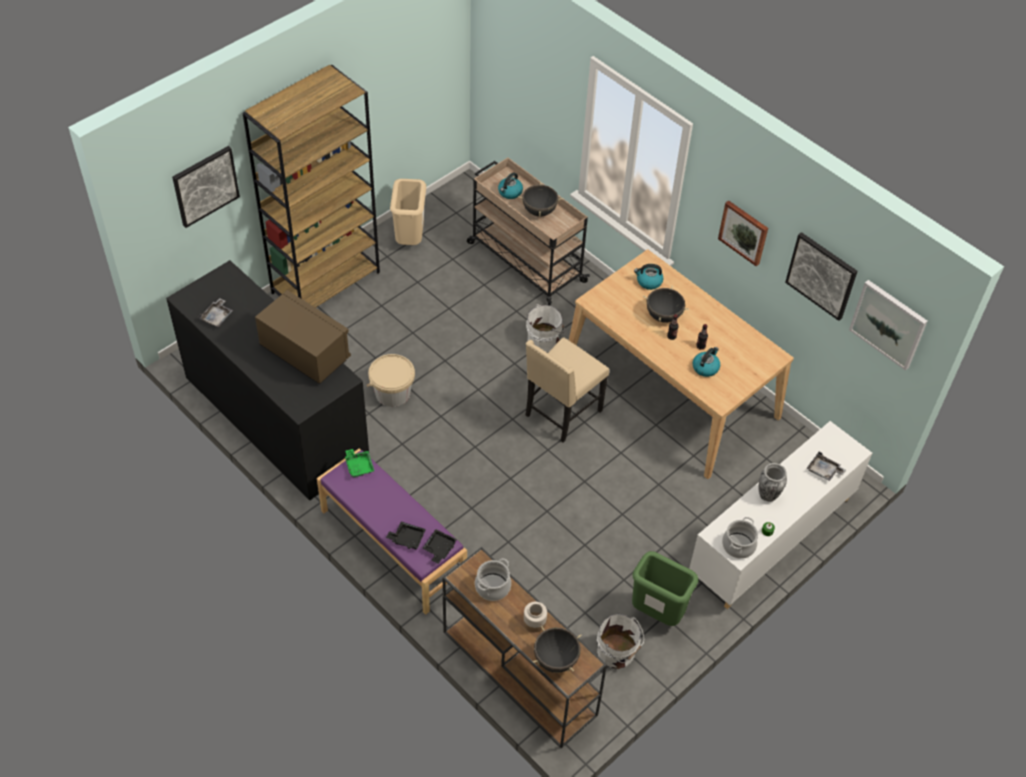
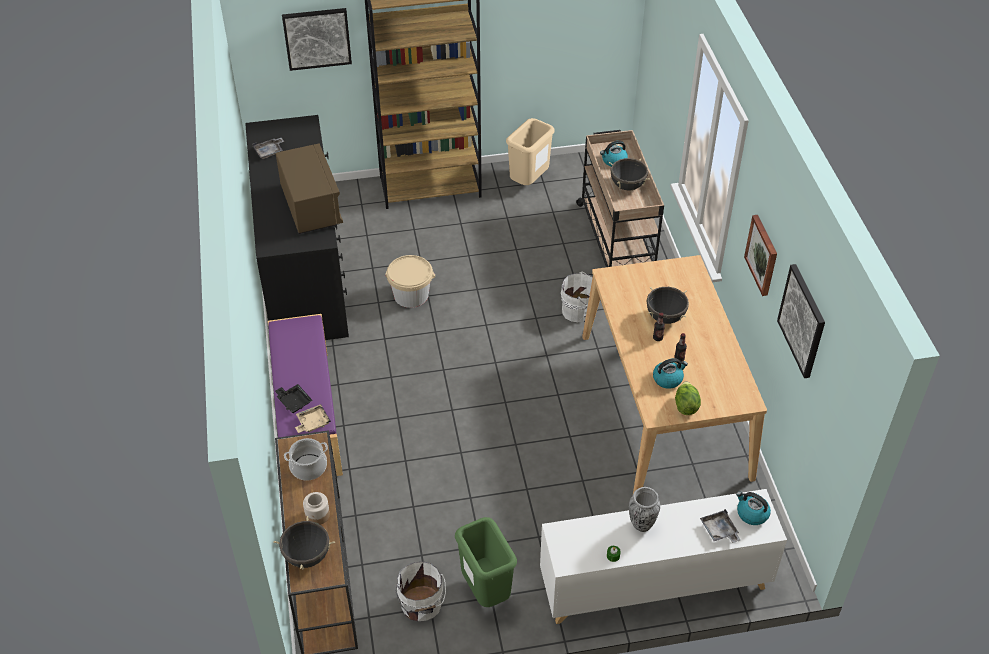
camera: 35 degrees right, 5 degrees down
green tray [345,449,374,478] -> none
black tray [422,529,457,564] -> beige tray [295,404,331,433]
beige chair [526,337,609,443] -> none
kettle [634,264,663,290] -> kettle moved to [736,491,771,525]
cooking pot [722,517,758,559] -> none
picture [849,280,928,371] -> none
none -> lettuce [675,381,701,415]

